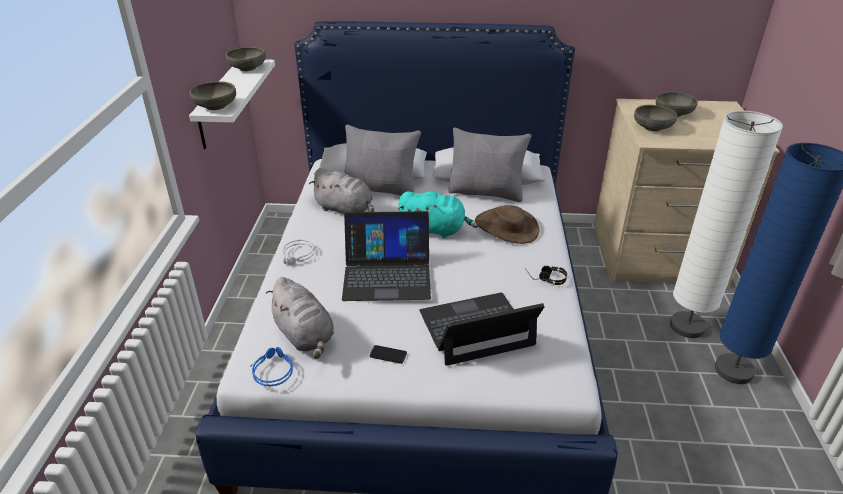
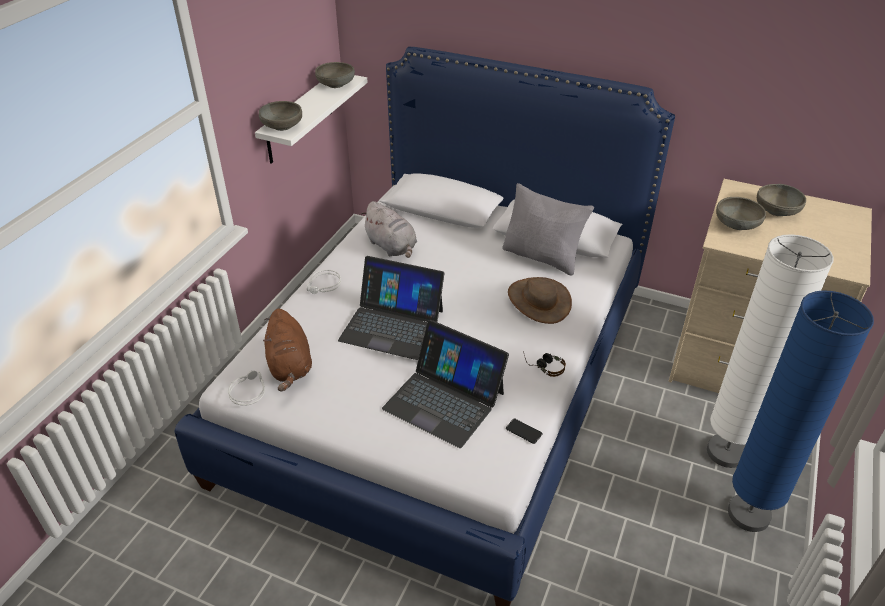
camera: 20 degrees right, 5 degrees up
blue headphones [251,347,293,386] -> grey headphones [228,370,265,406]
grey plush toy [266,277,334,359] -> brown plush toy [263,309,312,392]
grey pillow [344,125,421,196] -> none
phone [369,345,407,364] -> phone moved to [506,419,543,444]
turquoise plush toy [398,191,478,238] -> none
laptop [419,293,544,366] -> laptop turned 150 degrees counterclockwise [382,320,509,448]

